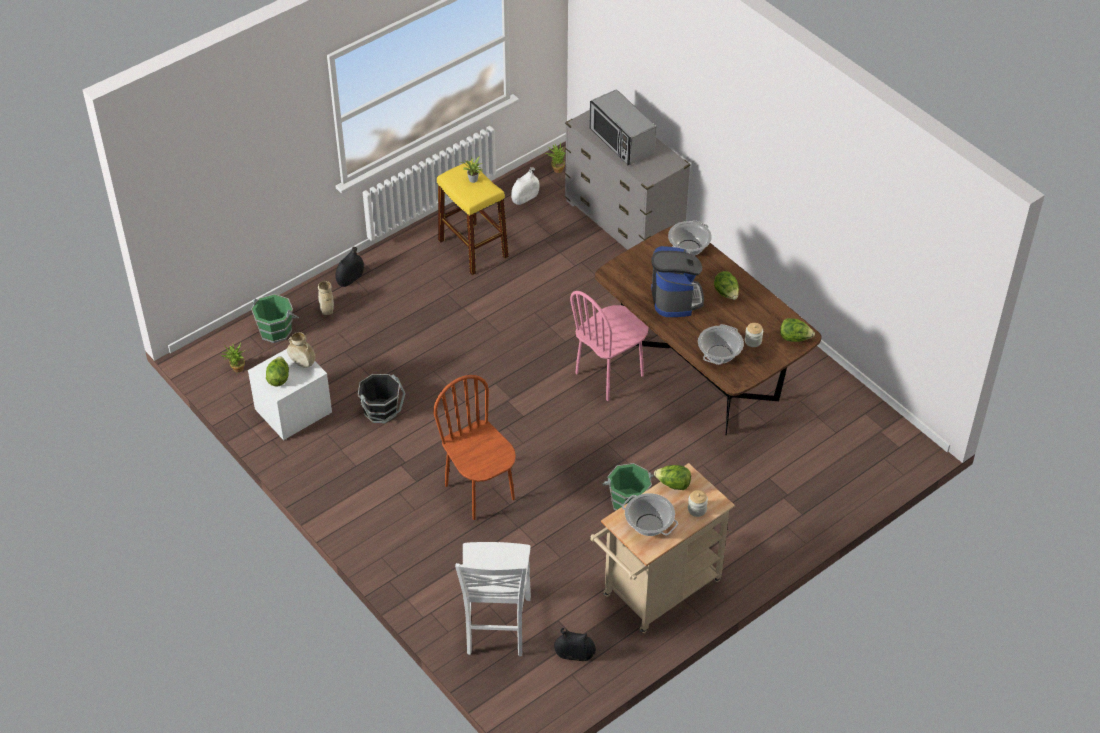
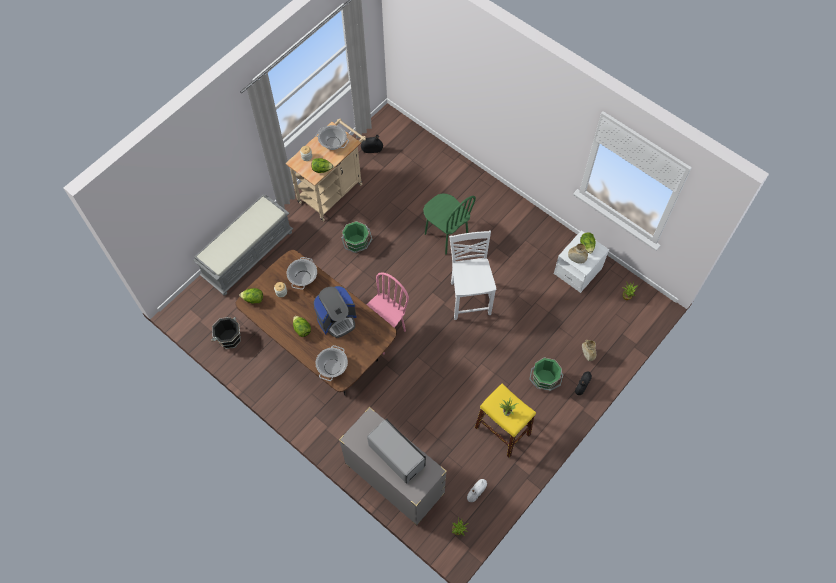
camera: 170 degrees right, 15 degrees up
green bucket [251,294,299,343] -> green bucket moved to [529,357,563,391]
black bucket [358,374,406,423] -> black bucket moved to [211,317,241,349]
brown chair [434,375,516,520] -> green chair [423,193,476,254]
white chair [455,542,531,656] -> white chair moved to [449,230,496,320]
coffee machine [651,246,704,317] -> coffee machine turned 105 degrees counterclockwise [314,286,357,338]
none -> grey bench [193,194,293,296]

